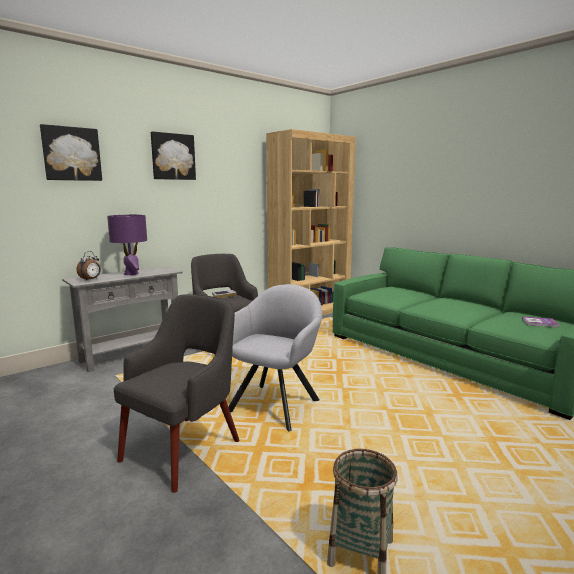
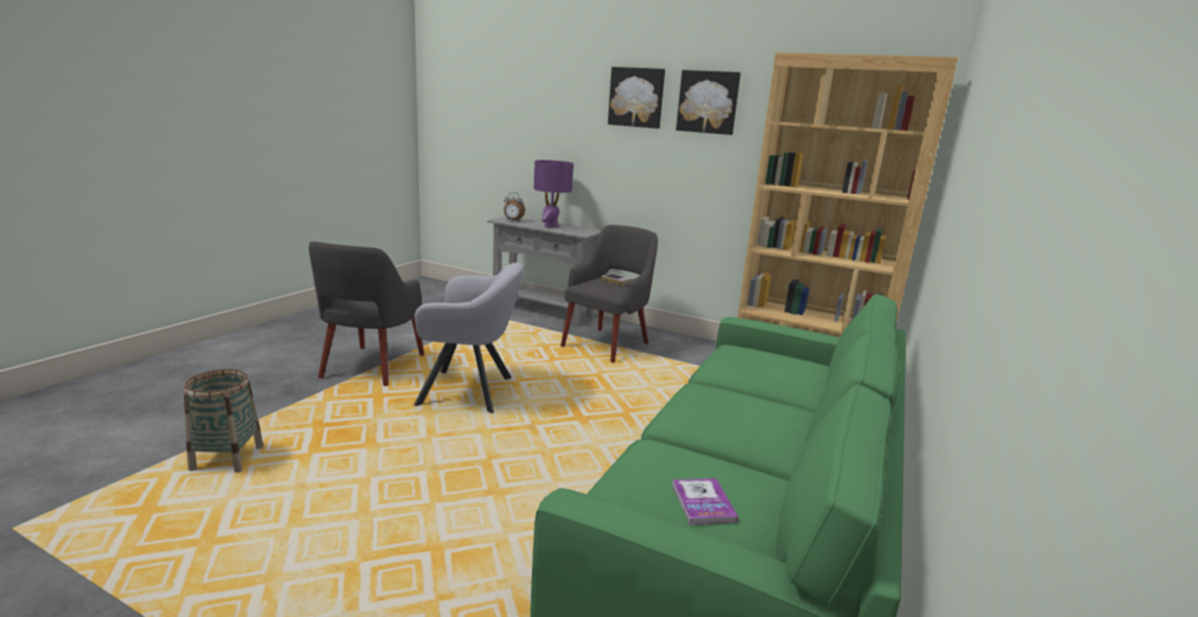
camera: 65 degrees right, 5 degrees up
picture [40,124,102,181] -> picture moved to [676,70,741,135]
grey armchair [113,294,240,493] -> grey armchair turned 90 degrees clockwise [309,242,424,386]

